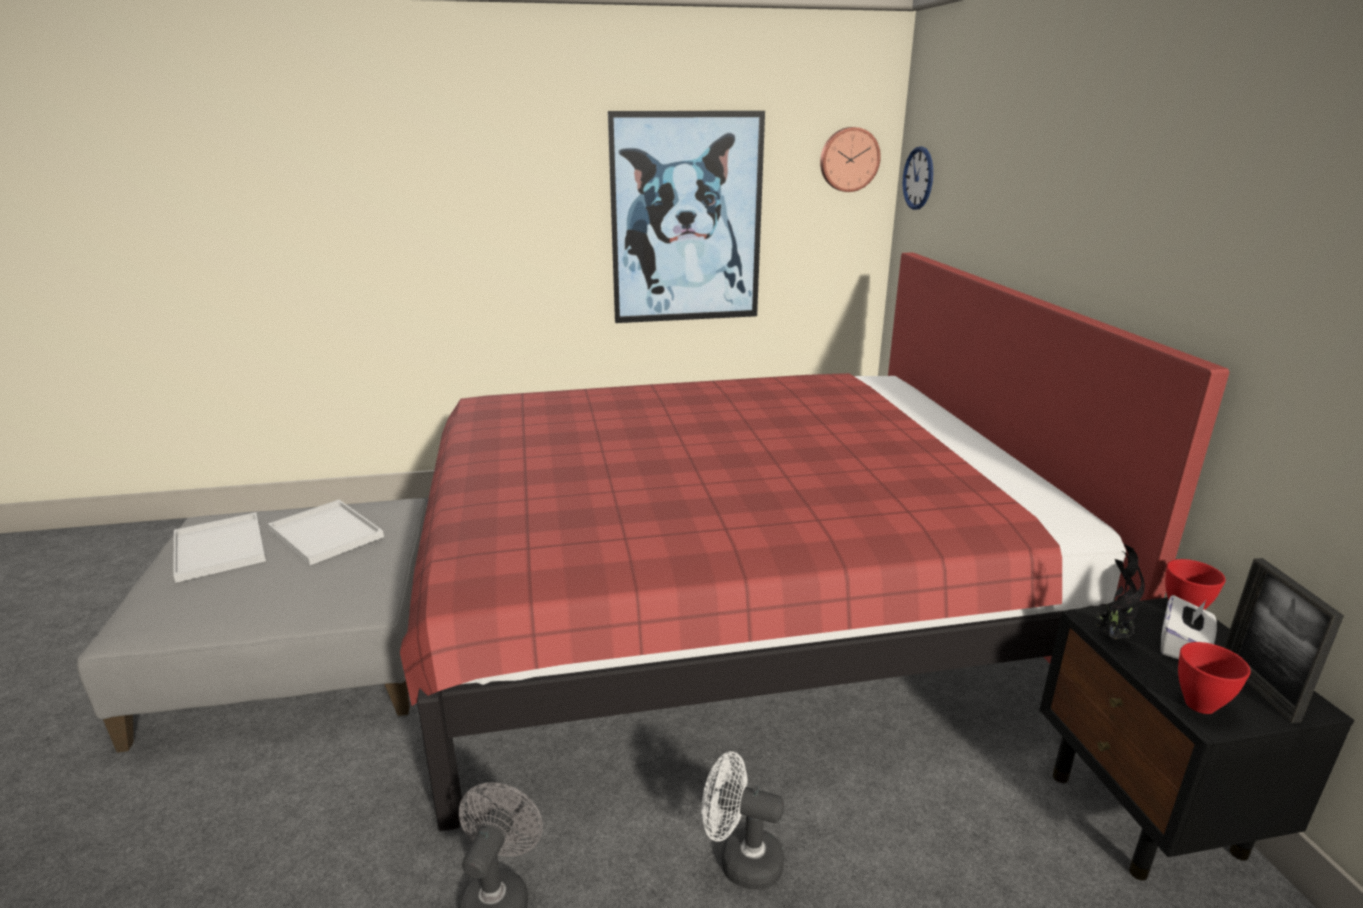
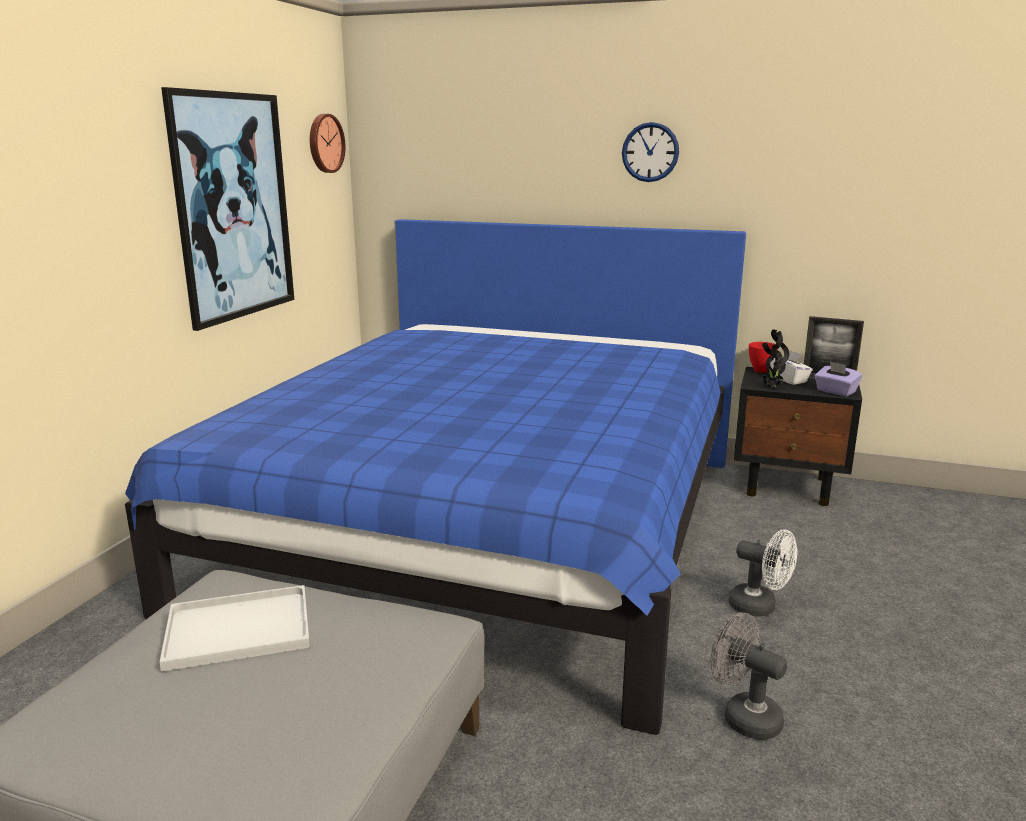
camera: 60 degrees left, 5 degrees down
white tray [173,512,266,583] -> none
red bed [400,252,1230,831] -> blue bed [125,219,746,735]
white fan [701,751,784,890] -> white fan turned 105 degrees counterclockwise [729,529,798,617]
wall clock [903,146,933,210] -> wall clock moved to [622,122,679,182]
red bowl [1178,642,1251,714] -> purple tissue box [814,362,862,396]

